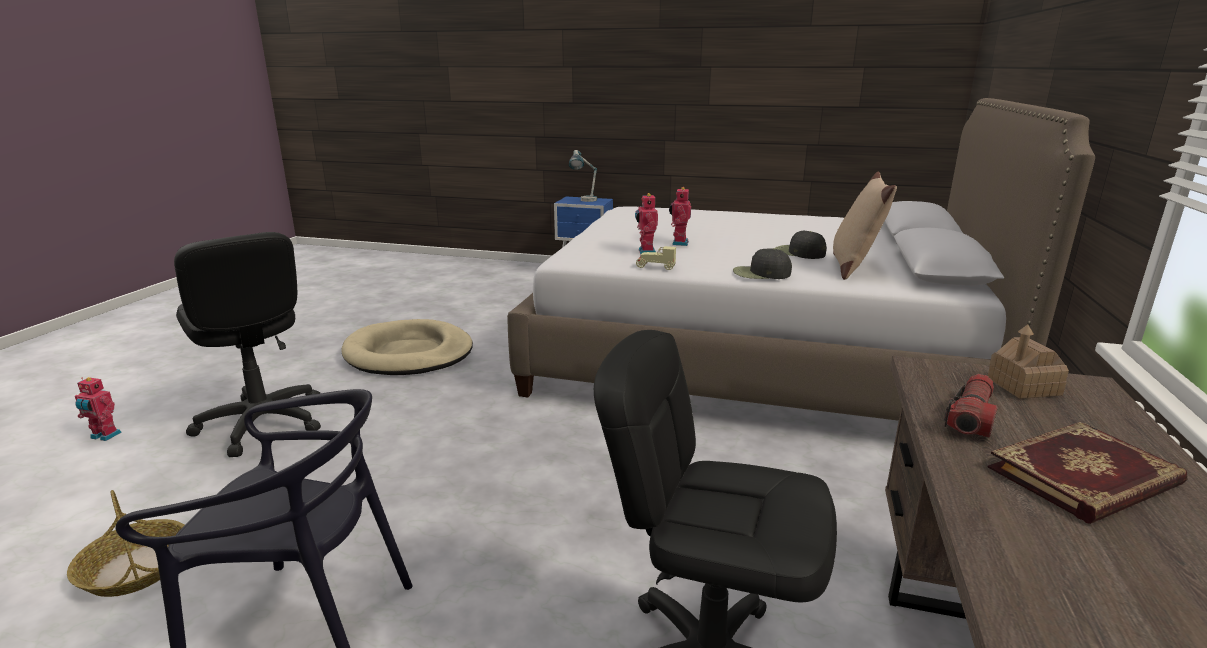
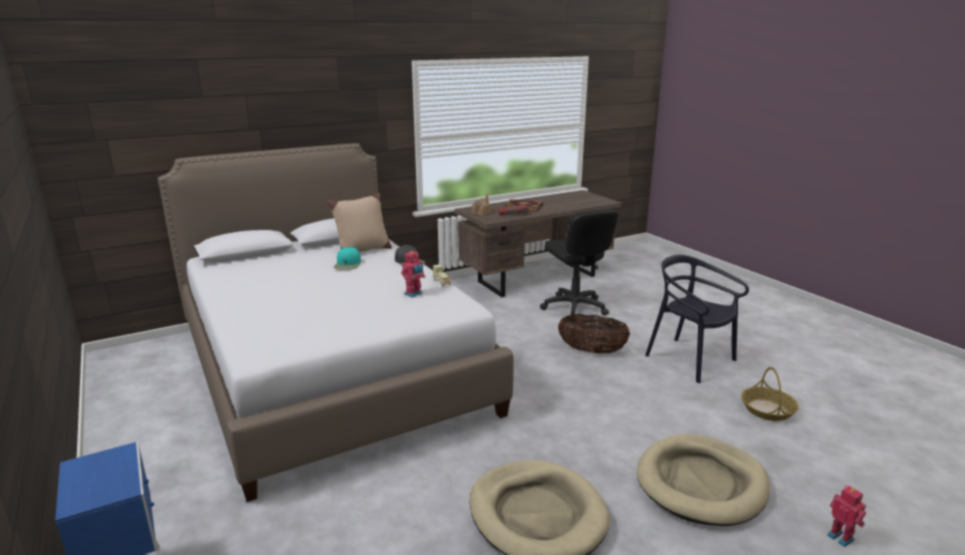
camera: 135 degrees left, 0 degrees up
black office chair [174,232,321,457] -> beige dog bed [637,434,770,526]
table lamp [569,150,597,202] -> none
toy robot [669,187,691,246] -> none
black cap [775,231,827,259] -> turquoise cap [334,247,361,270]
none -> basket [558,314,630,354]

